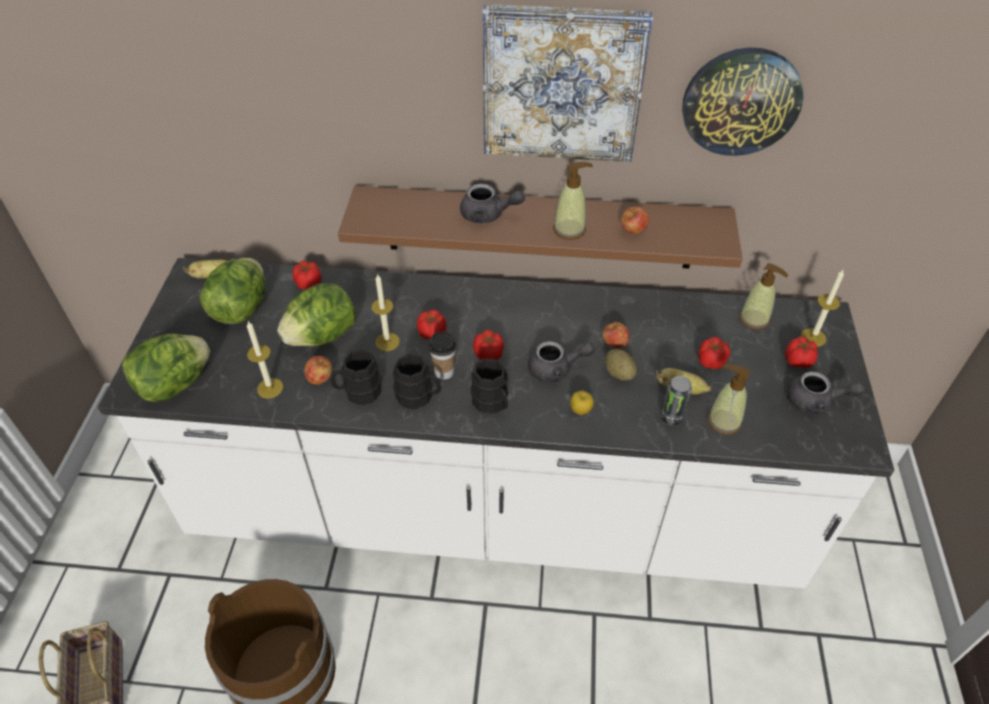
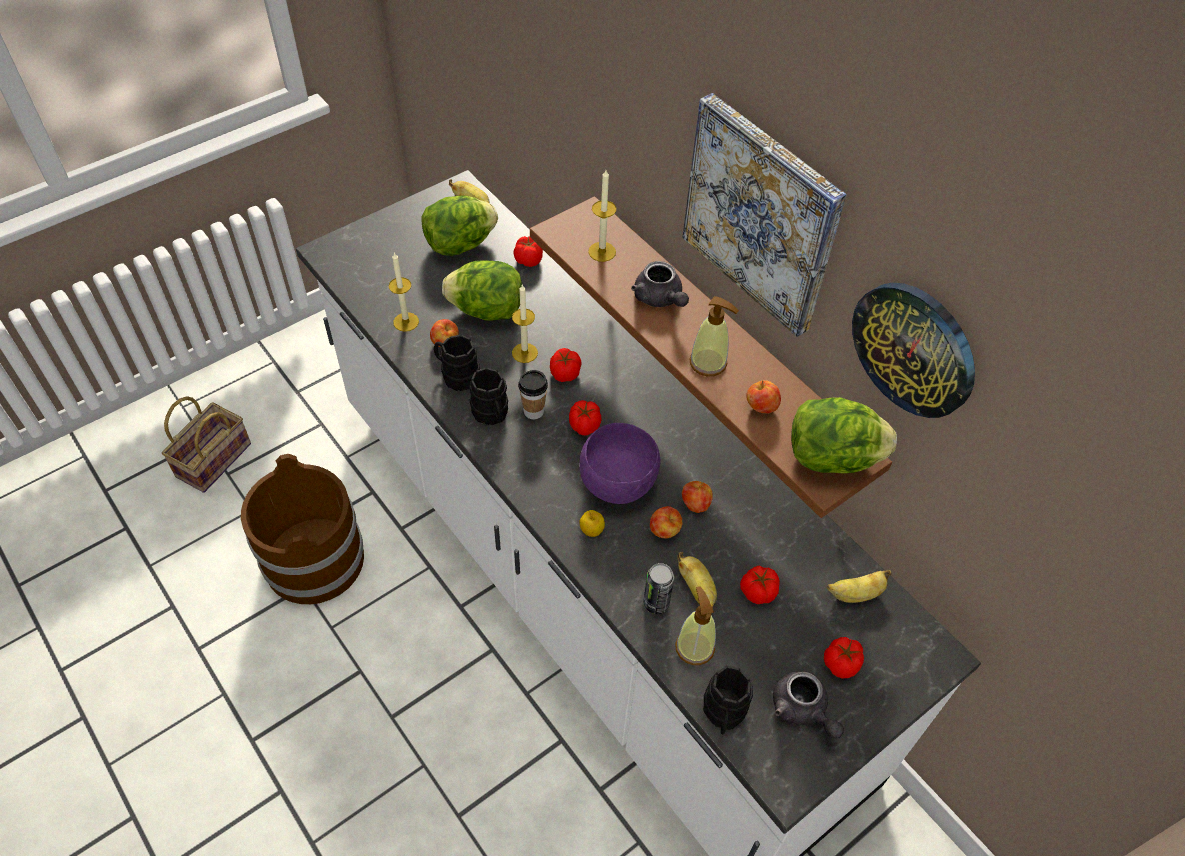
camera: 45 degrees right, 5 degrees up
lettuce [122,334,210,402] -> lettuce moved to [791,397,897,473]
black mug [470,359,508,414] -> black mug moved to [703,666,753,735]
grey teapot [528,341,595,382] -> purple bowl [579,423,660,504]
potato [605,349,637,381] -> apple [650,506,682,538]
soap dispenser [739,263,788,330] -> banana [827,570,891,603]
candle [801,270,844,346] -> candle moved to [588,170,616,262]

